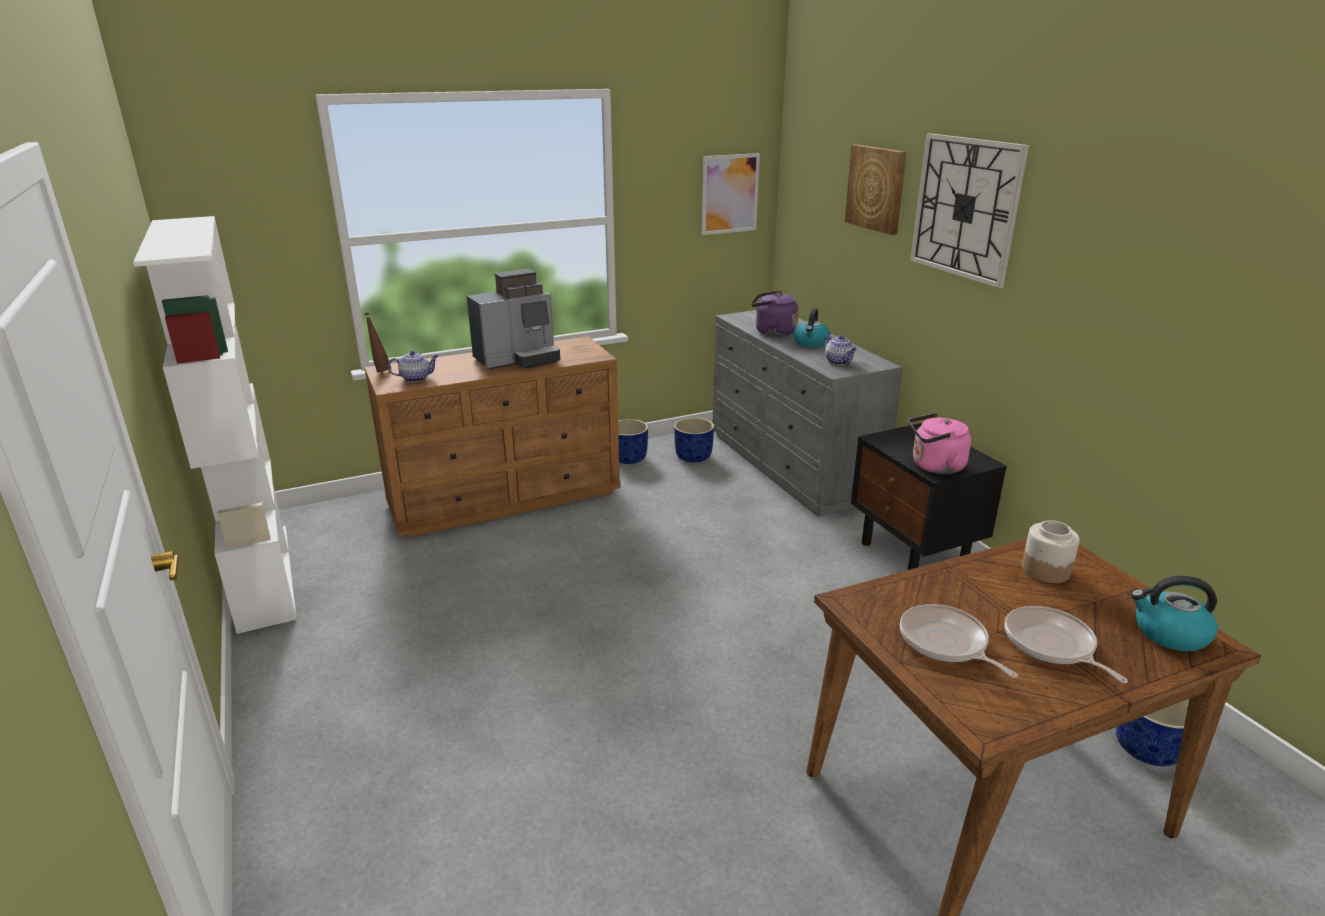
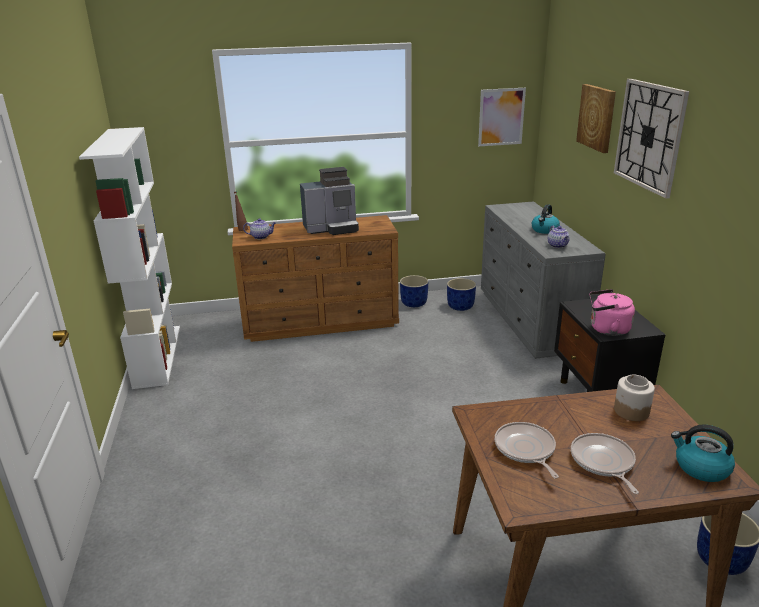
camera: 15 degrees right, 0 degrees up
purple kettle [751,291,799,337] -> none

